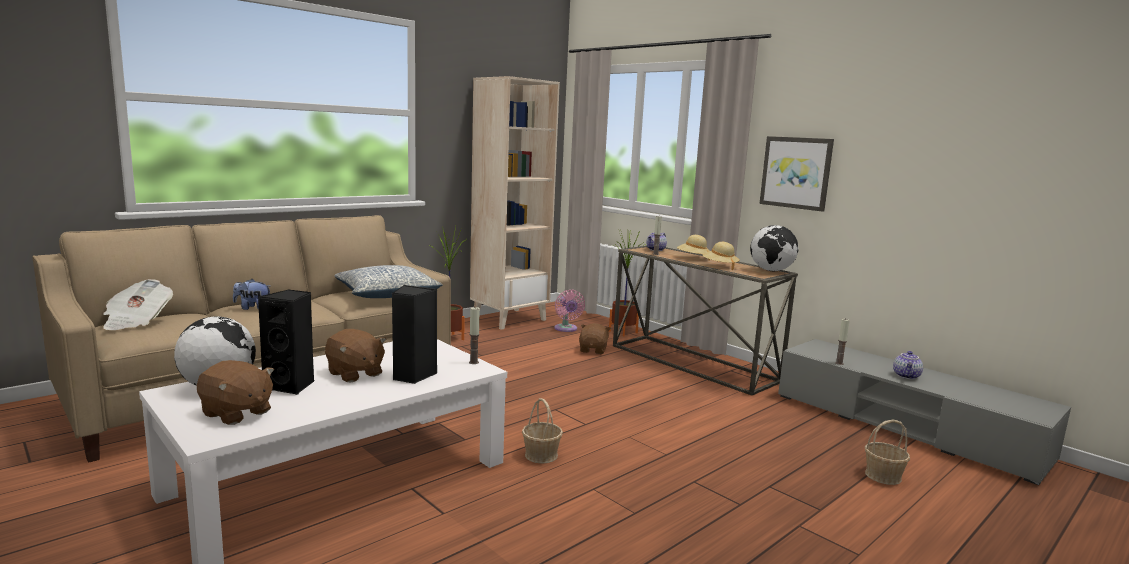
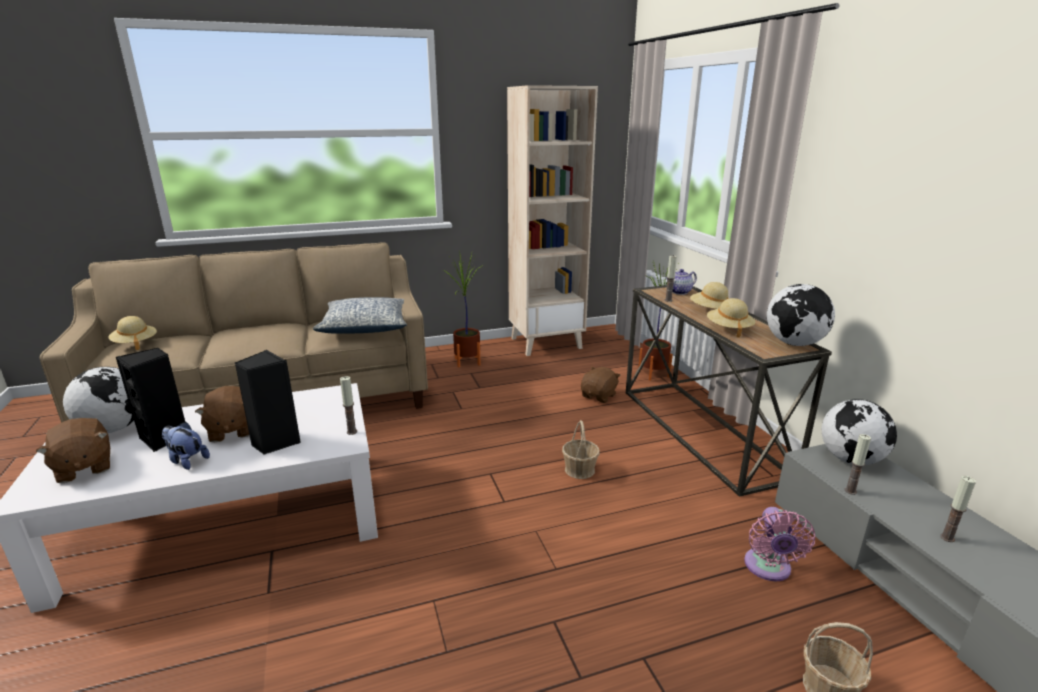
camera: 25 degrees right, 10 degrees up
newspaper [103,279,173,330] -> beige hat [108,316,157,350]
plush toy [233,279,270,310] -> plush toy moved to [162,422,210,470]
basket [522,398,563,464] -> basket moved to [562,420,600,479]
pink fan [554,290,585,332] -> pink fan moved to [744,507,815,581]
picture [759,136,834,212] -> none
teapot [893,351,923,379] -> candle [940,476,976,542]
none -> globe [821,399,897,465]

